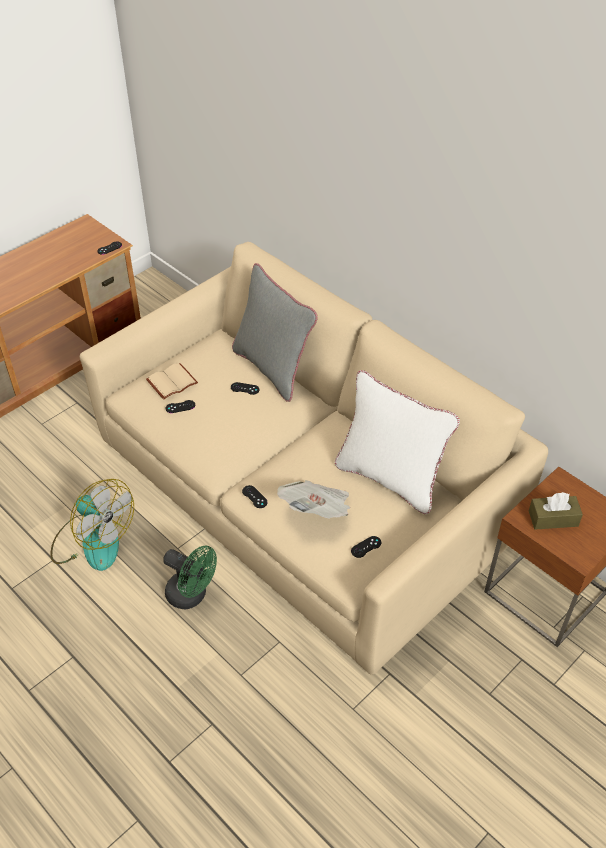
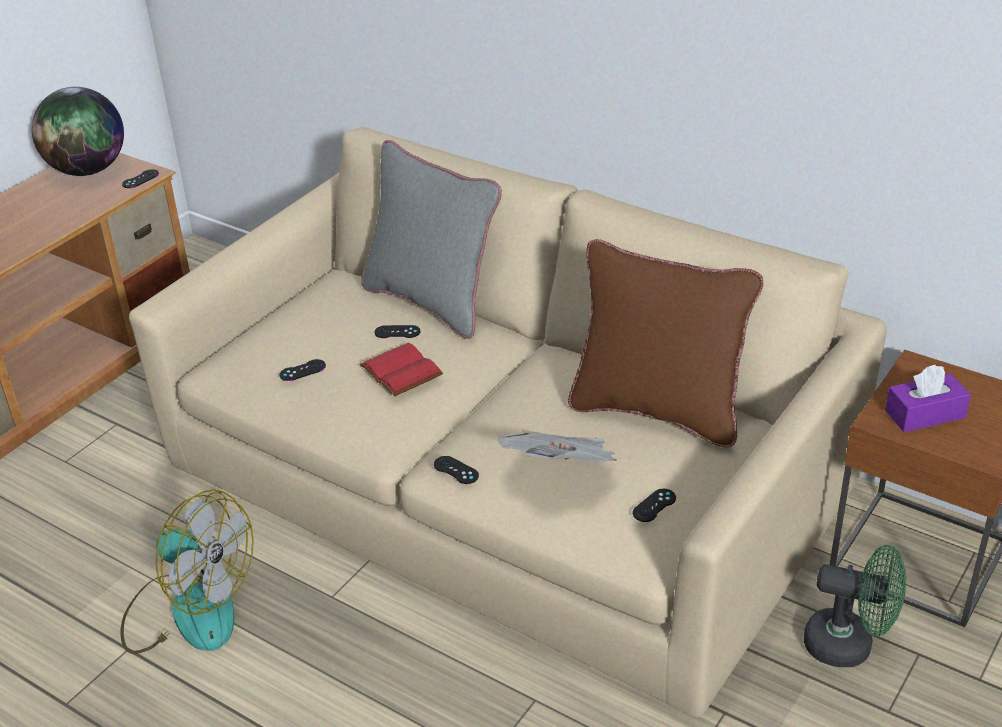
camera: 10 degrees left, 10 degrees down
beige book [146,363,198,400] -> none
green fan [163,546,217,609] -> green fan moved to [804,545,906,667]
white pillow [335,370,460,514] -> brown pillow [568,239,763,448]
brown tissue box [529,492,583,530] -> purple tissue box [885,365,971,432]
none -> globe [32,87,124,176]
none -> red book [360,342,443,396]

